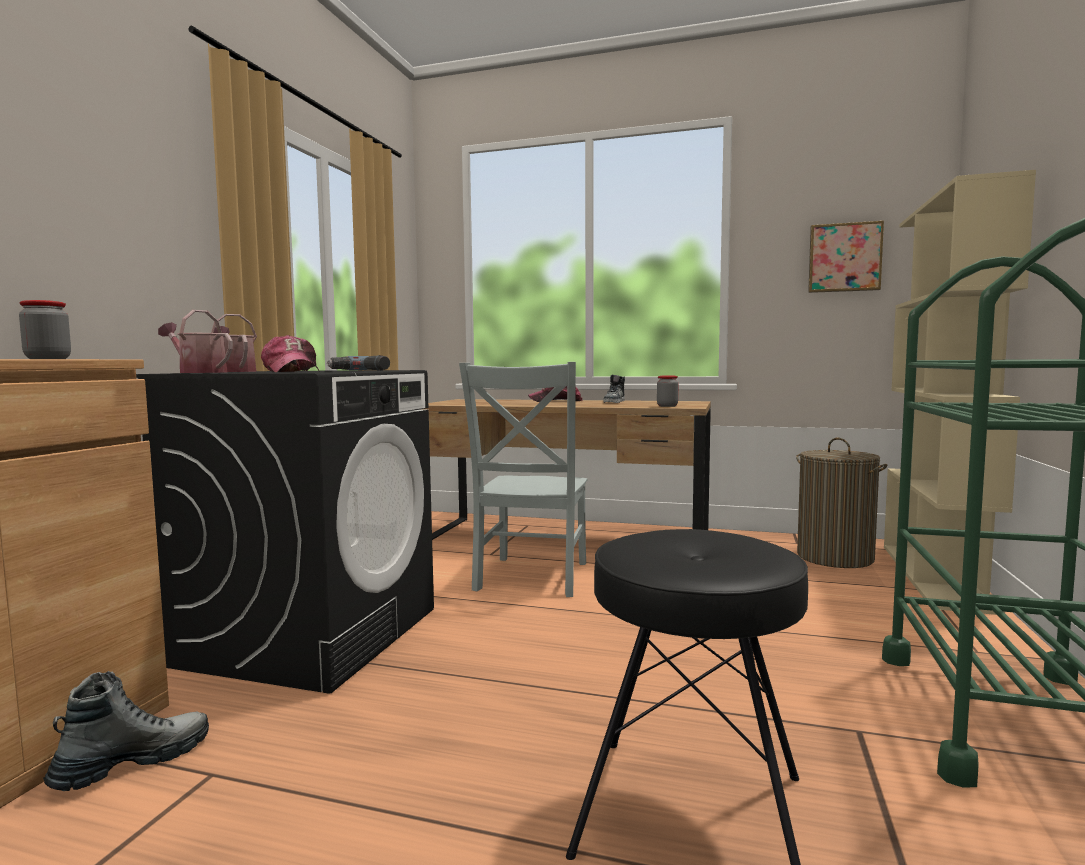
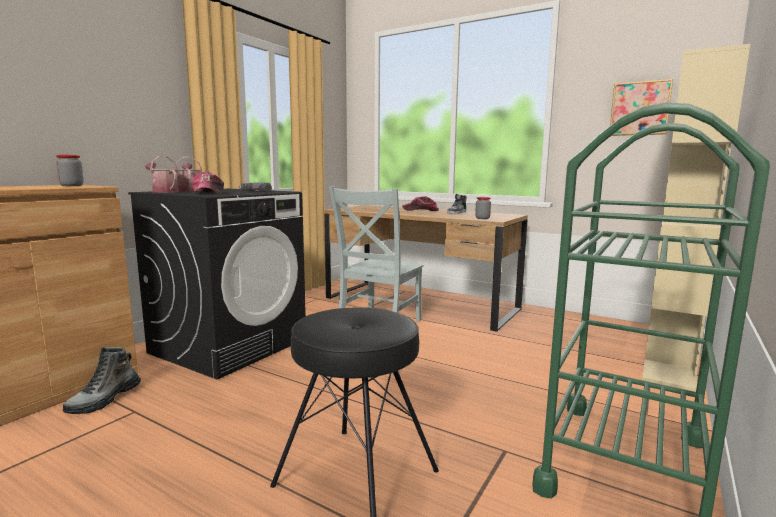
camera: 15 degrees right, 5 degrees up
boot [43,671,209,791] -> boot turned 150 degrees clockwise [63,347,141,414]
laundry basket [796,438,887,568] -> none

